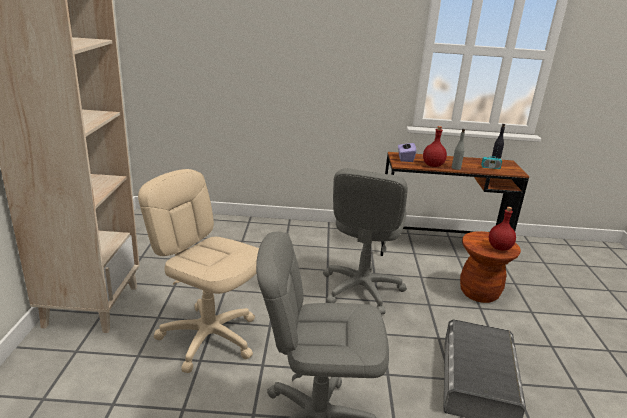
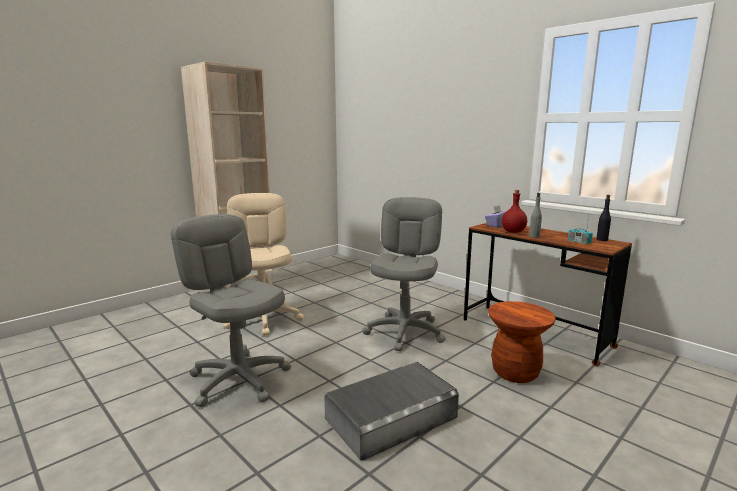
camera: 45 degrees right, 10 degrees down
grey office chair [323,168,408,315] -> grey office chair turned 135 degrees clockwise [362,197,446,351]
red bottle [489,207,516,251] -> none

